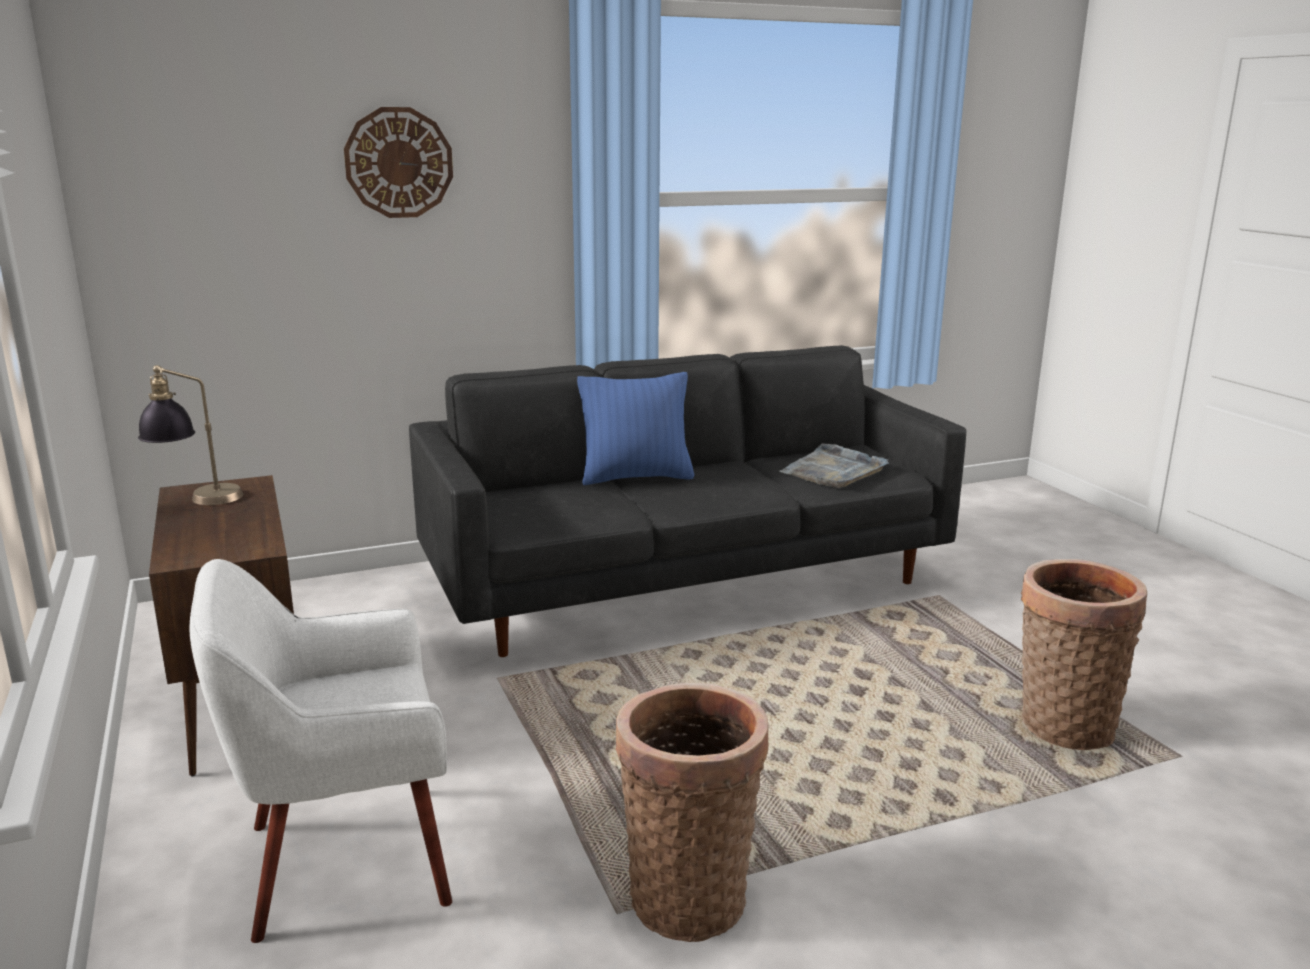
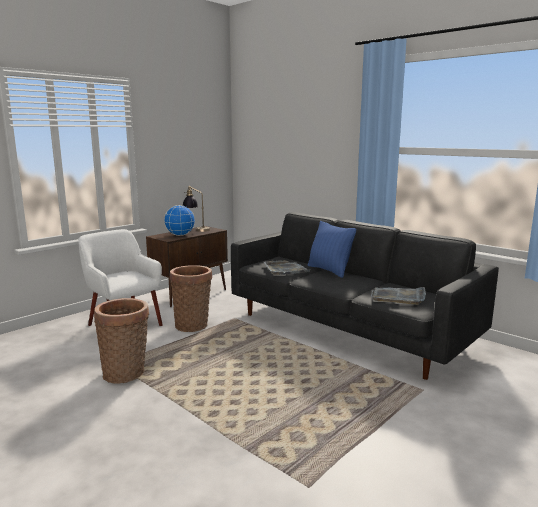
camera: 65 degrees right, 5 degrees down
wall clock [344,107,453,218] -> none
basket [1021,559,1147,750] -> basket moved to [170,265,212,332]
none -> globe [164,205,195,236]
none -> grey tray [264,260,310,275]

